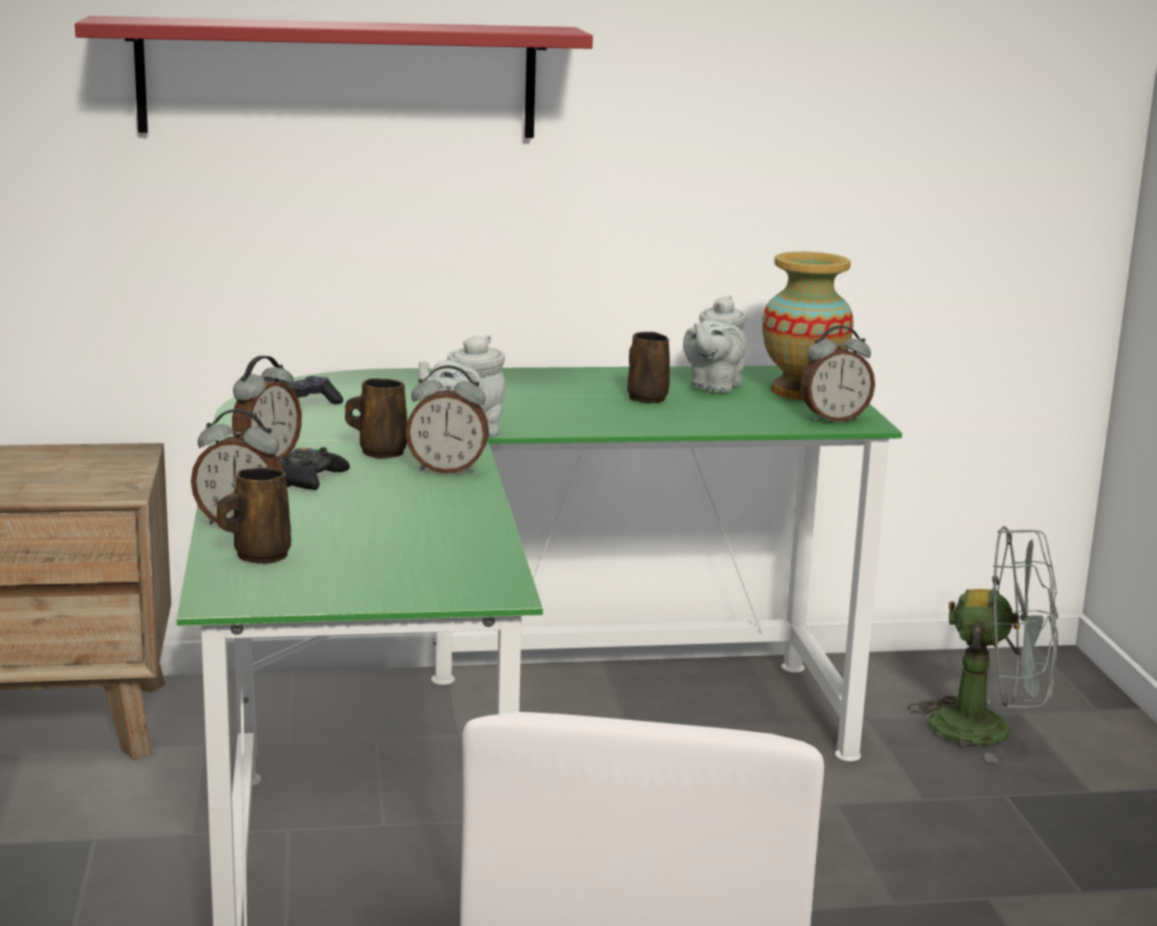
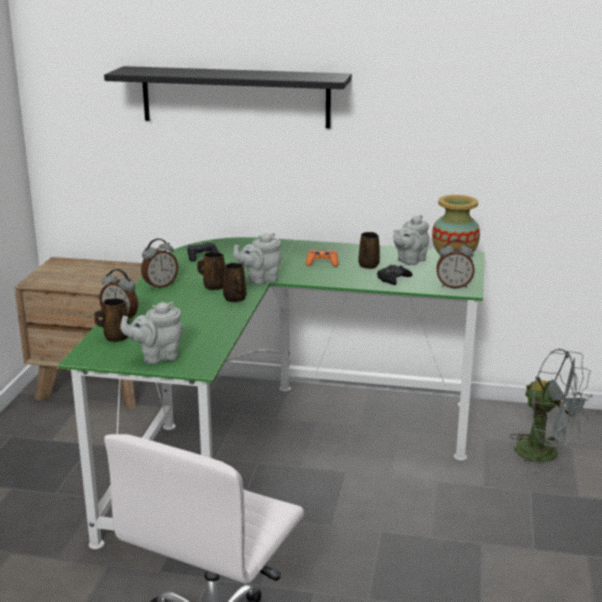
camera: 20 degrees right, 5 degrees up
red shelf [75,16,593,138] -> black shelf [104,66,352,128]
black game controller [279,447,350,490] -> black game controller moved to [377,265,412,285]
alarm clock [406,365,489,474] -> brown mug [223,263,246,302]
none -> grey teapot [120,302,183,364]
none -> orange game controller [306,250,338,267]

